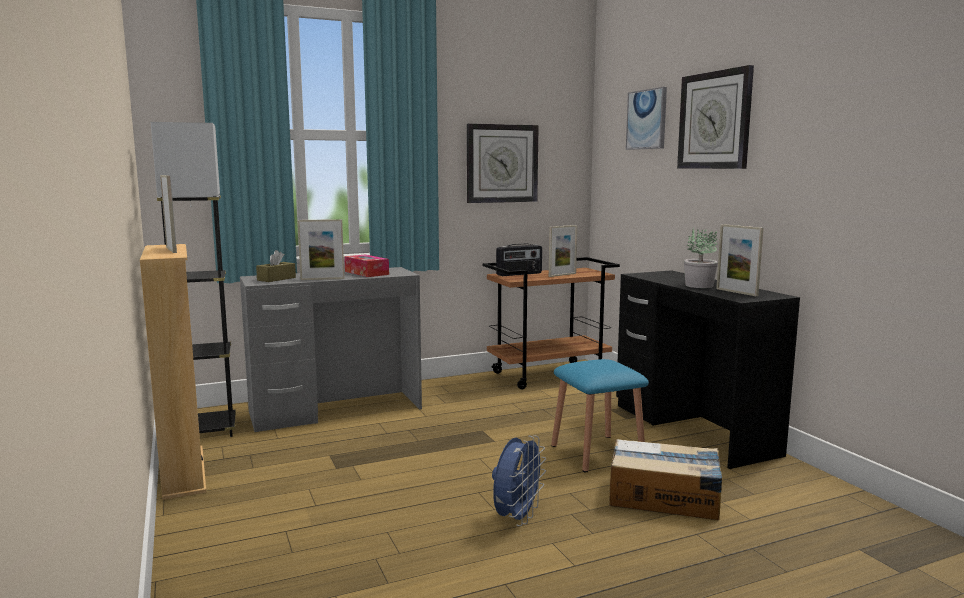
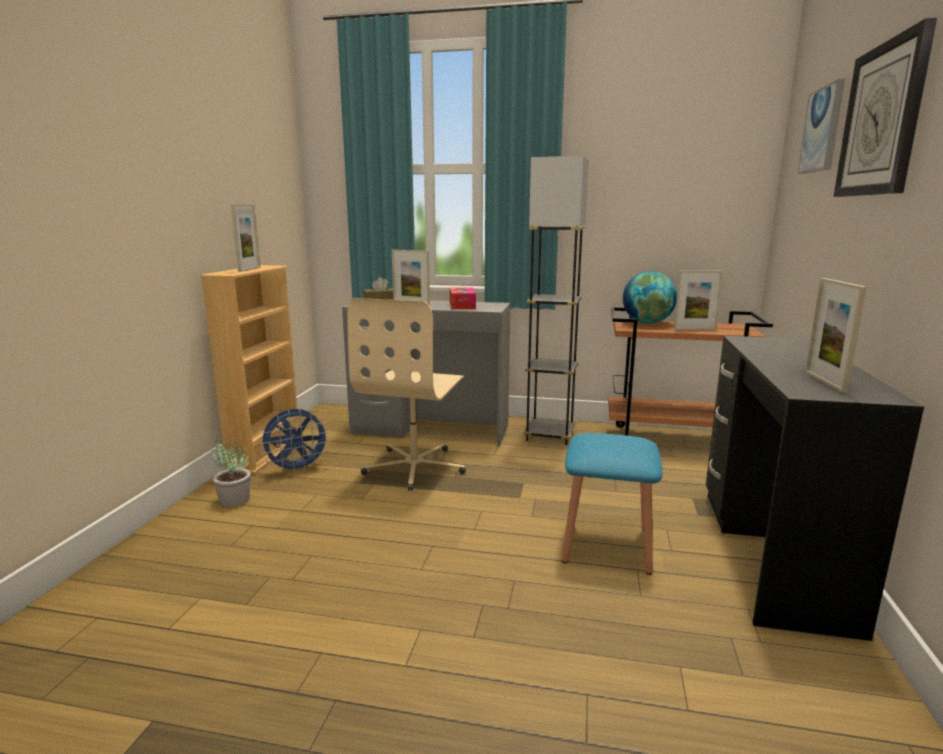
camera: 35 degrees right, 5 degrees up
grey floor lamp [151,122,236,437] -> grey floor lamp moved to [523,156,589,445]
wall clock [467,123,539,203] -> none
blue fan [492,435,546,526] -> blue fan moved to [260,408,330,474]
radio [496,243,542,276] -> globe [623,271,677,324]
cardboard box [609,439,722,520] -> none
potted plant [684,227,718,288] -> potted plant moved to [211,440,251,507]
none -> beige office chair [347,298,466,491]

